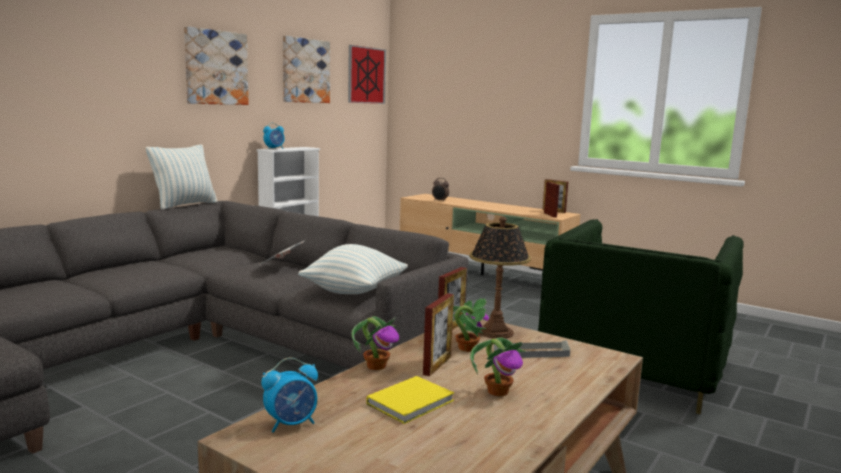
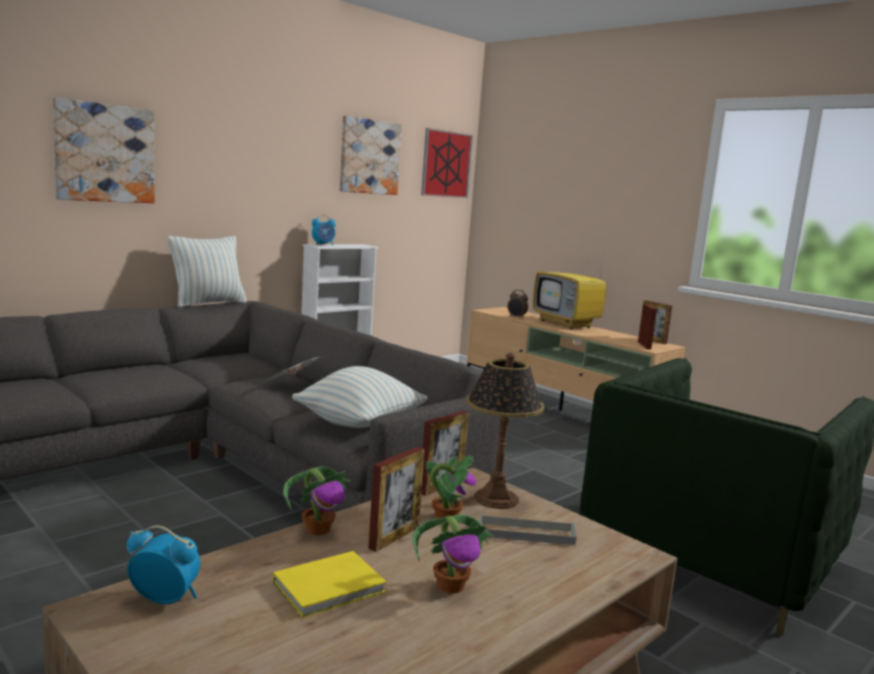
camera: 10 degrees right, 0 degrees up
picture [184,26,249,105] -> picture moved to [53,98,155,203]
alarm clock [261,357,318,433] -> alarm clock turned 150 degrees counterclockwise [127,525,200,604]
none -> television [533,249,606,329]

